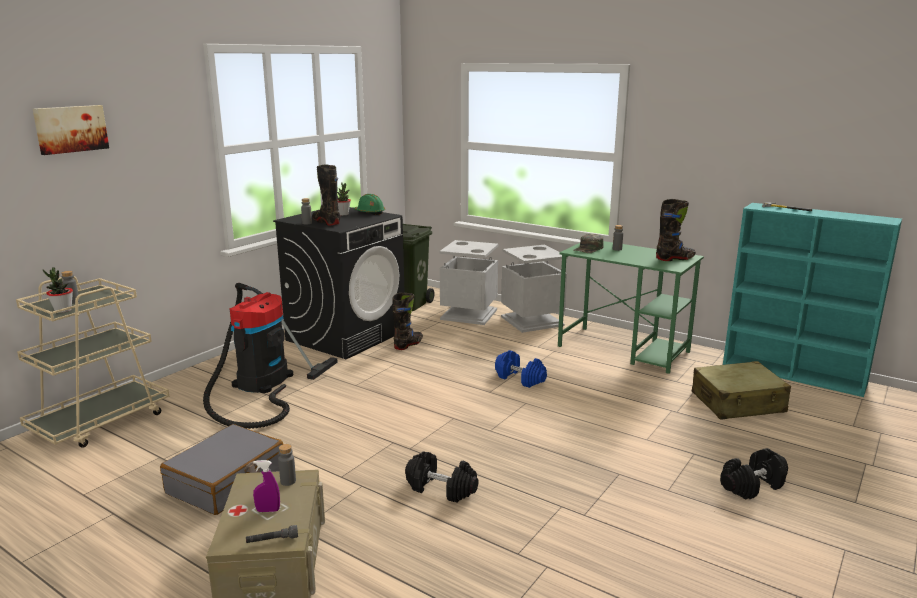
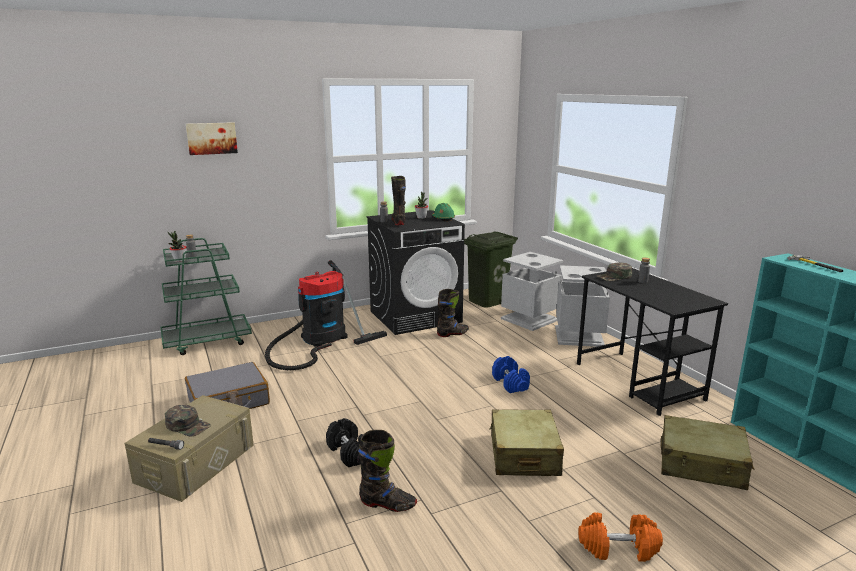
camera: 30 degrees right, 0 degrees up
beige cart [16,276,169,448] -> green cart [160,238,252,355]
purple spray bottle [253,460,280,512] -> green cap [165,405,211,437]
grey bottle [278,444,296,486] -> none
green desk [558,241,704,374] -> black desk [577,268,728,416]
black boot [656,199,696,261] -> black boot moved to [358,430,417,512]
black dumbbell [720,448,788,500] -> orange dumbbell [578,513,663,562]
none -> beige suitcase [489,409,564,476]

